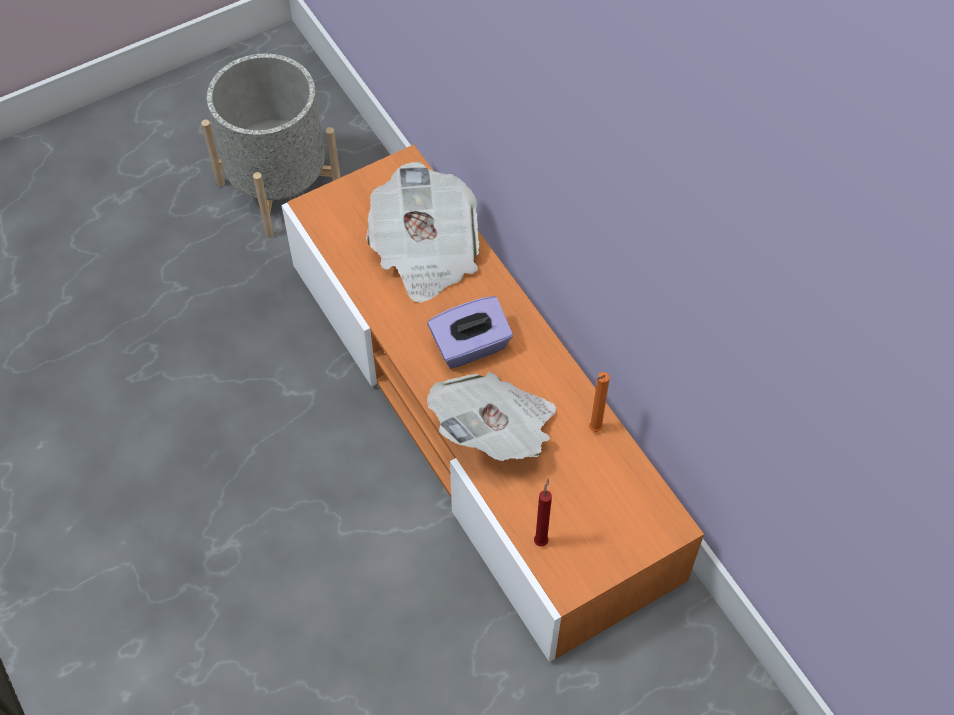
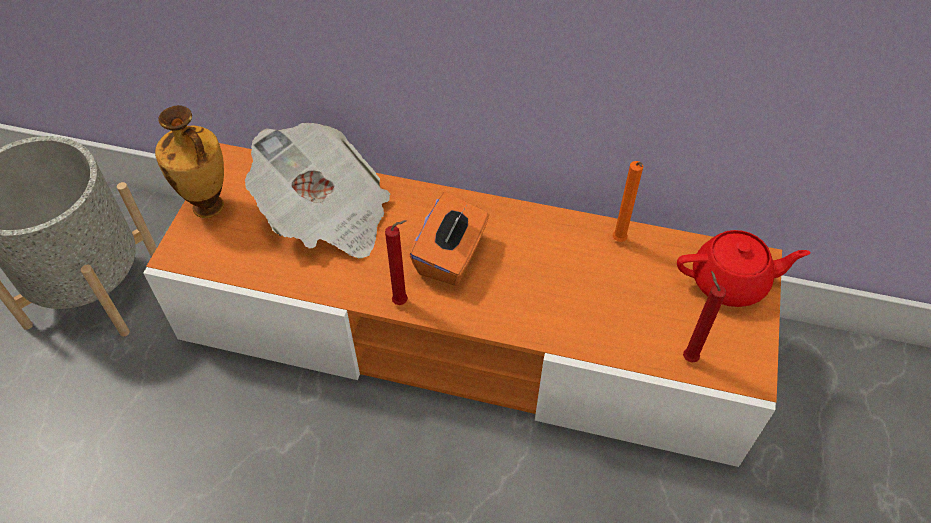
camera: 45 degrees left, 5 degrees down
purple tissue box [427,296,513,368] -> orange tissue box [409,192,489,286]
newspaper [427,372,557,461] -> none
none -> vase [155,105,224,218]
none -> red candle [385,220,408,305]
none -> red teapot [677,230,810,307]

